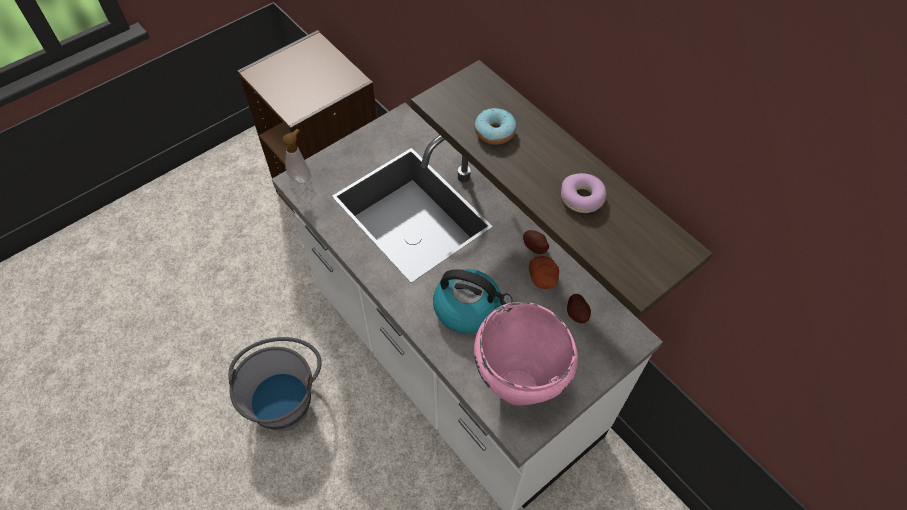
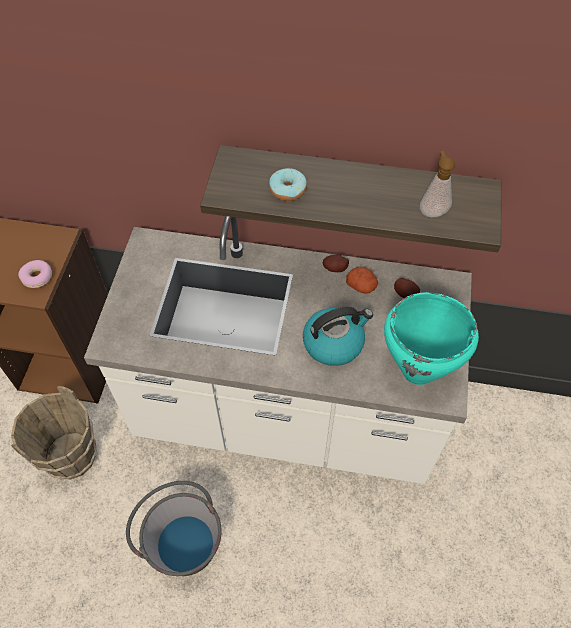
camera: 40 degrees left, 0 degrees up
soap dispenser [282,129,311,184] -> soap dispenser moved to [420,151,455,217]
pink cooking pot [474,302,578,406] -> turquoise cooking pot [384,292,479,385]
donut [561,173,607,213] -> donut moved to [18,260,52,288]
none -> brown bucket [11,386,97,479]

